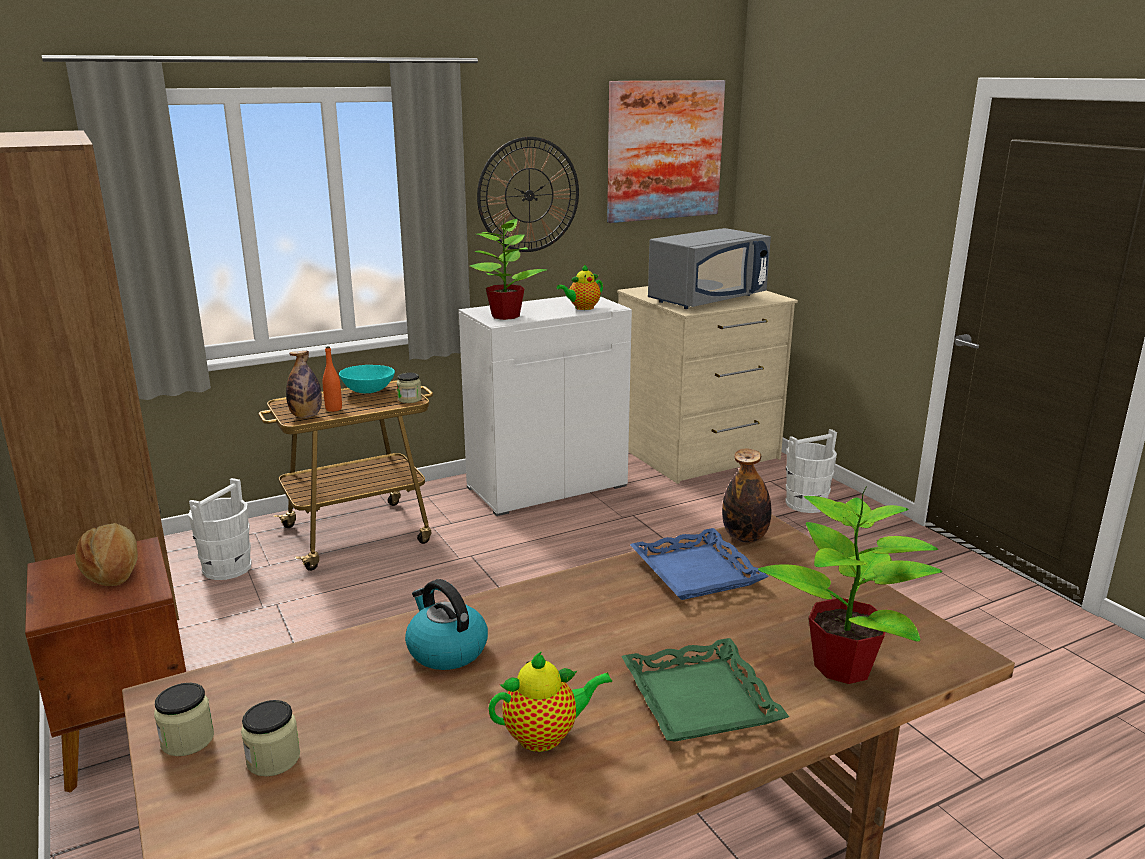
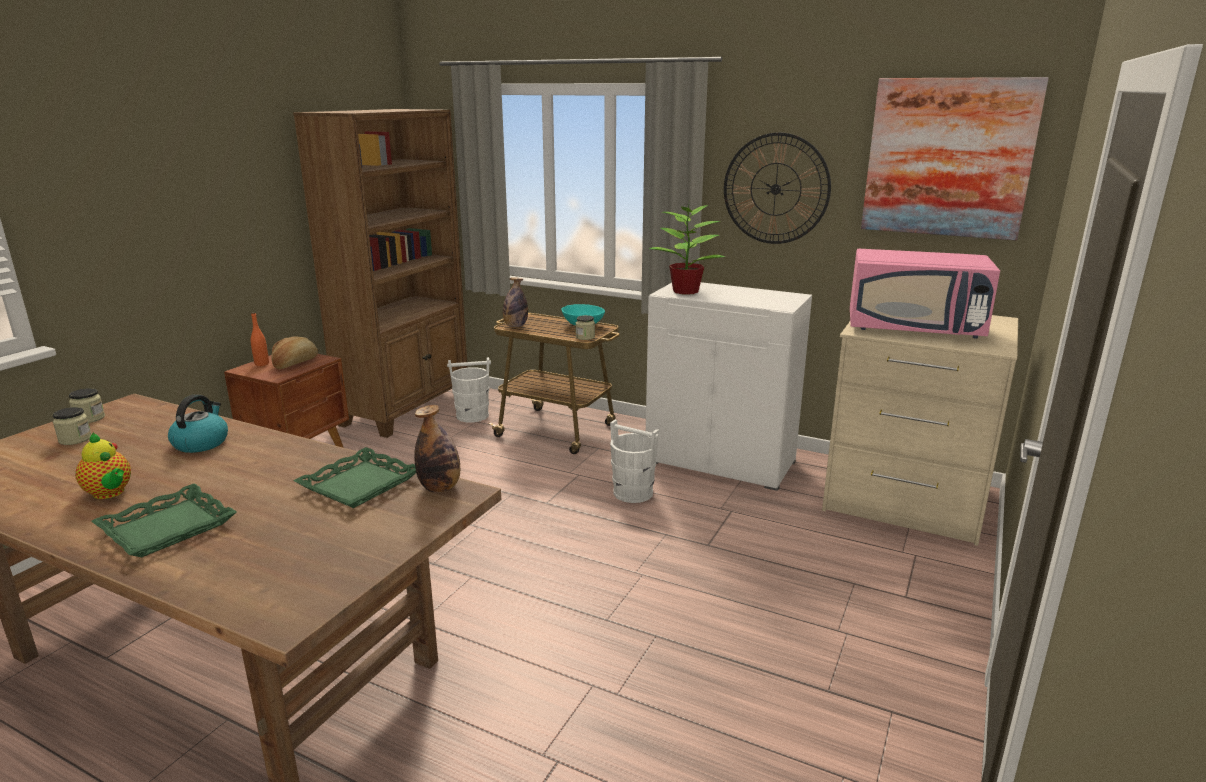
camera: 55 degrees right, 0 degrees up
orange bottle [322,346,342,412] -> orange bottle moved to [251,312,269,366]
teapot [557,264,603,310] -> none
blue tray [630,528,769,600] -> green tray [294,447,416,508]
grey microwave [648,228,771,309] -> pink microwave [850,249,1000,339]
potted plant [758,486,942,684] -> none
white bucket [786,429,837,513] -> white bucket moved to [610,420,659,503]

